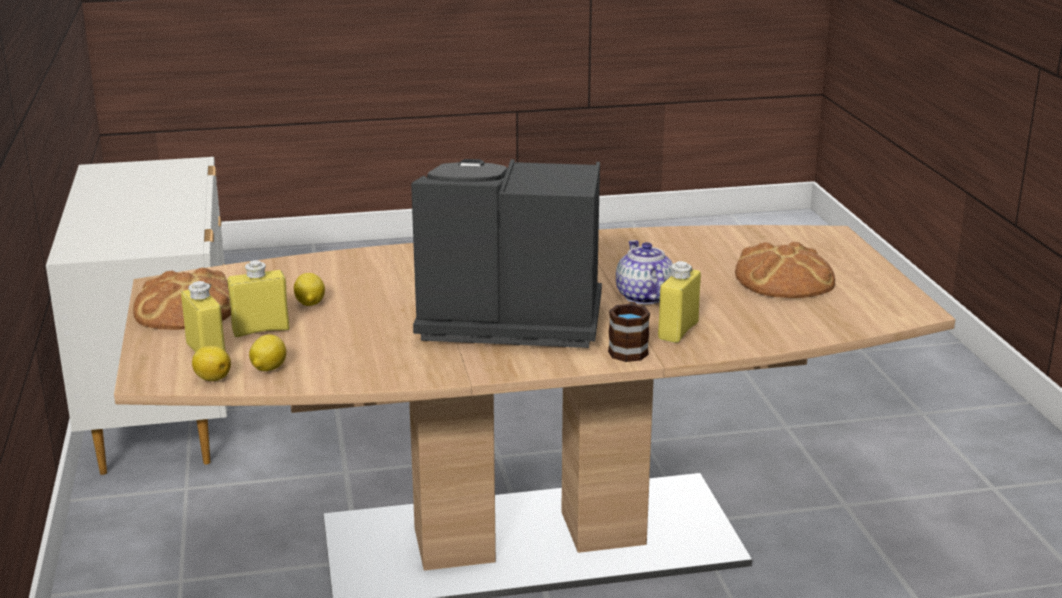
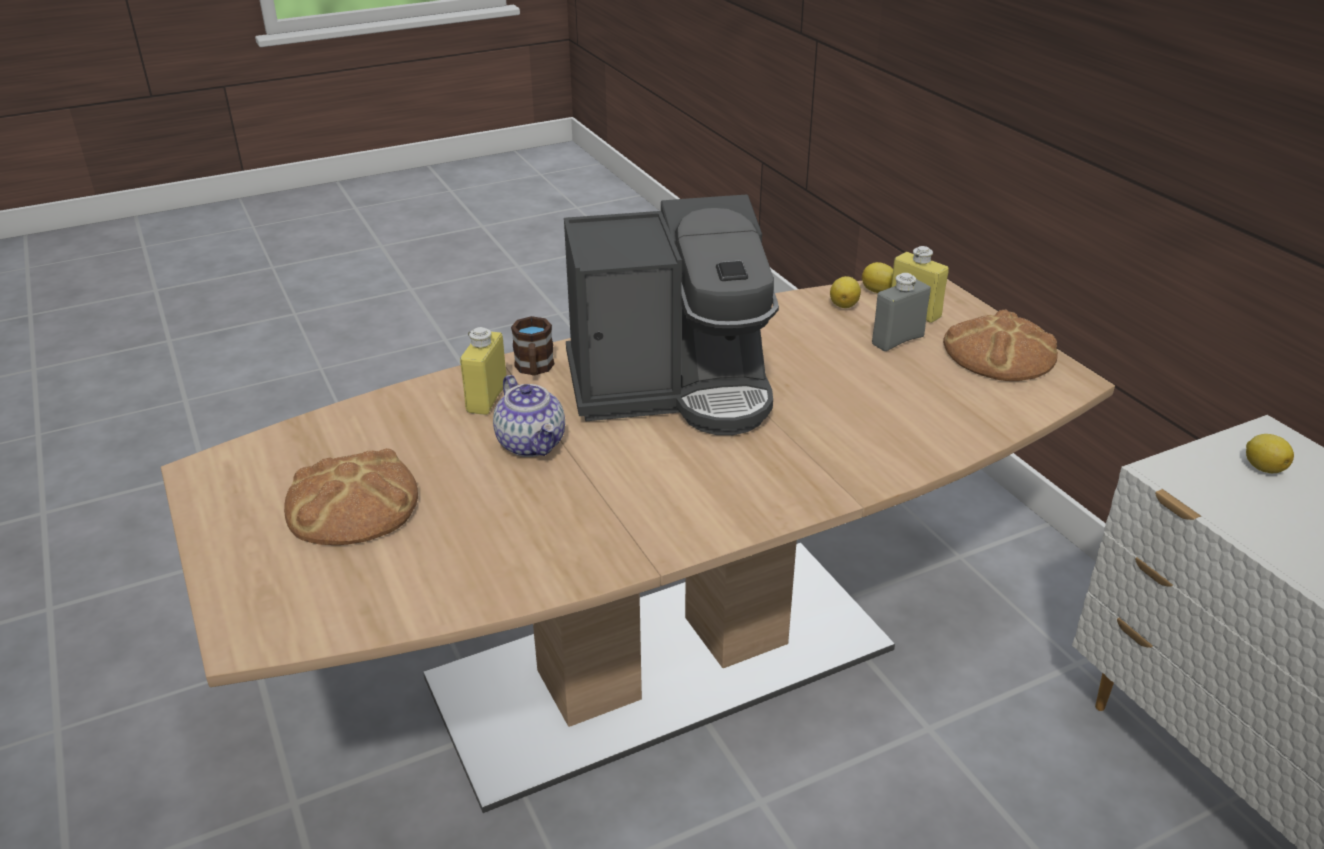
camera: 165 degrees right, 10 degrees up
yellow bottle [228,260,289,337] -> grey bottle [872,273,931,351]
lemon [294,273,325,306] -> lemon moved to [1246,434,1294,473]

